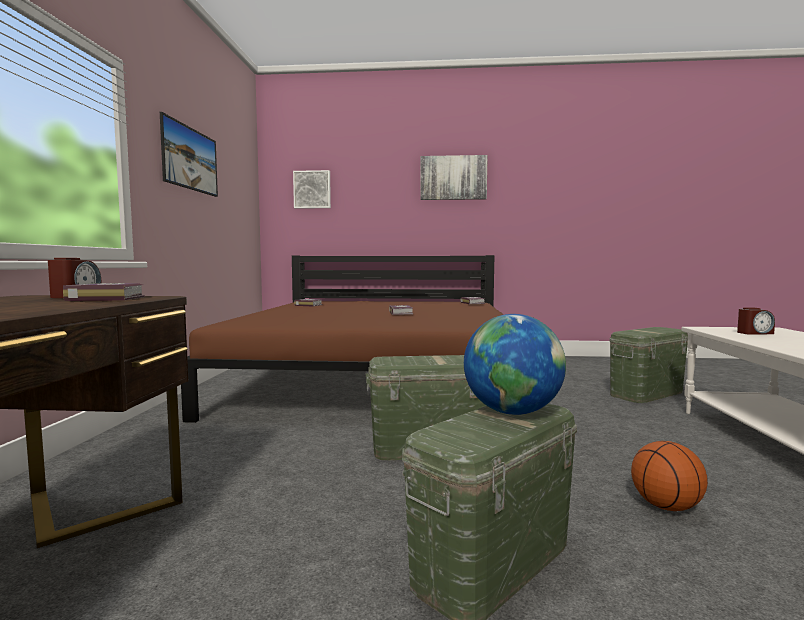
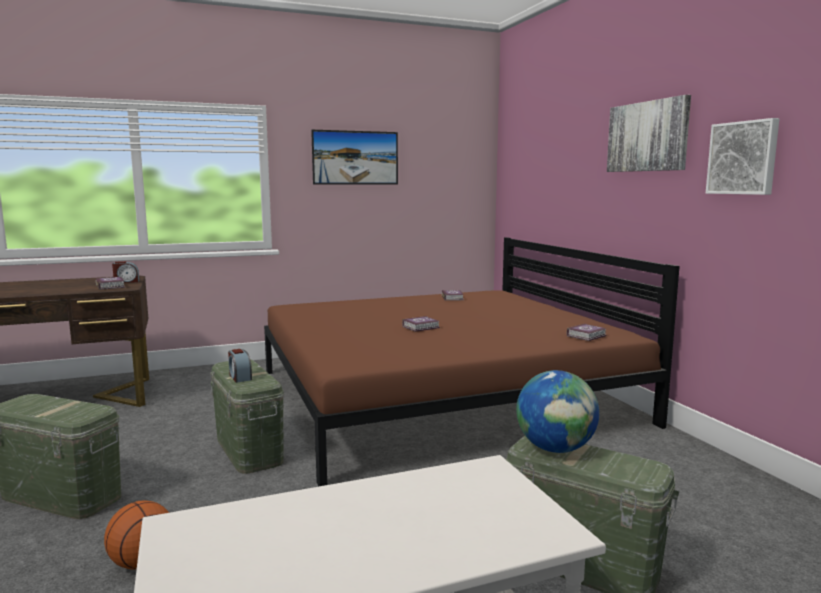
camera: 65 degrees right, 5 degrees up
picture [293,170,331,209] -> picture moved to [706,118,779,195]
globe [464,314,566,415] -> globe moved to [516,370,599,453]
alarm clock [737,308,775,335] -> alarm clock moved to [228,349,252,383]

